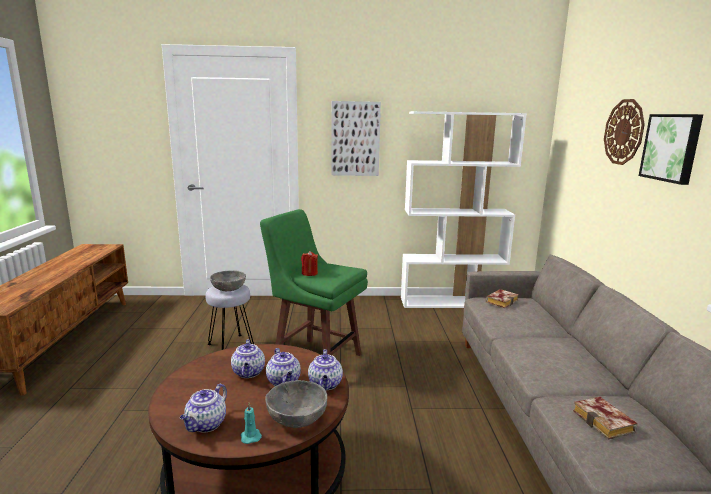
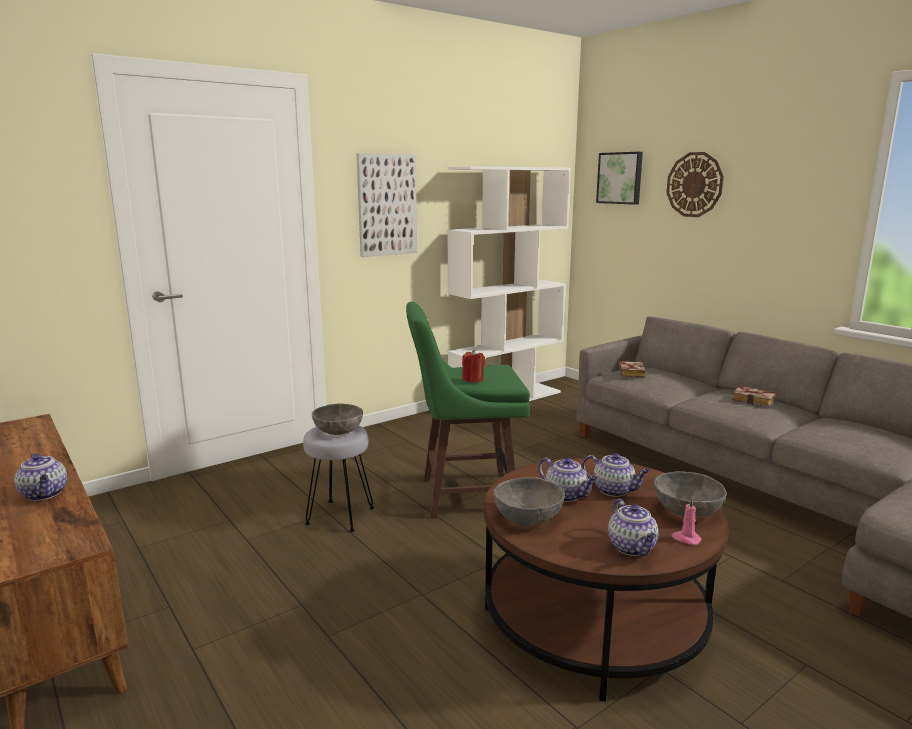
camera: 35 degrees left, 0 degrees up
turquoise candle [241,403,262,444] -> pink candle [672,498,701,545]
teapot [308,349,343,391] -> teapot moved to [14,453,67,501]
book [573,397,638,440] -> book moved to [732,386,776,407]
picture [639,114,703,185] -> picture moved to [596,152,643,205]
none -> grey bowl [493,477,565,525]

